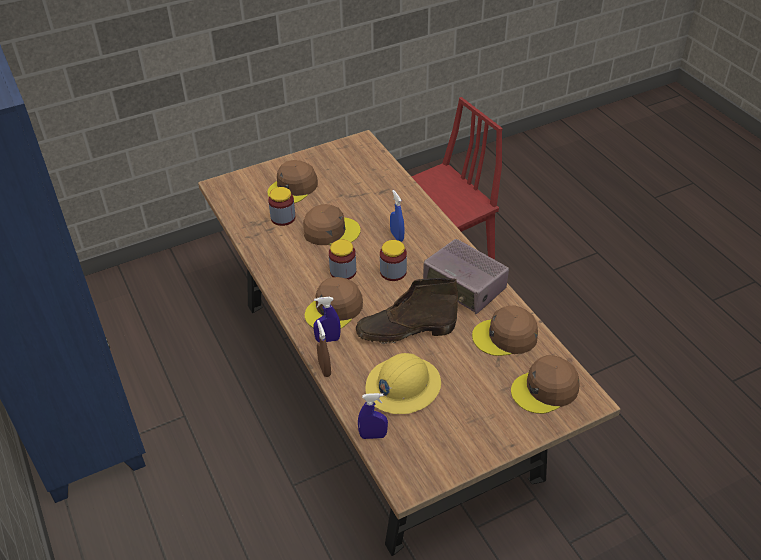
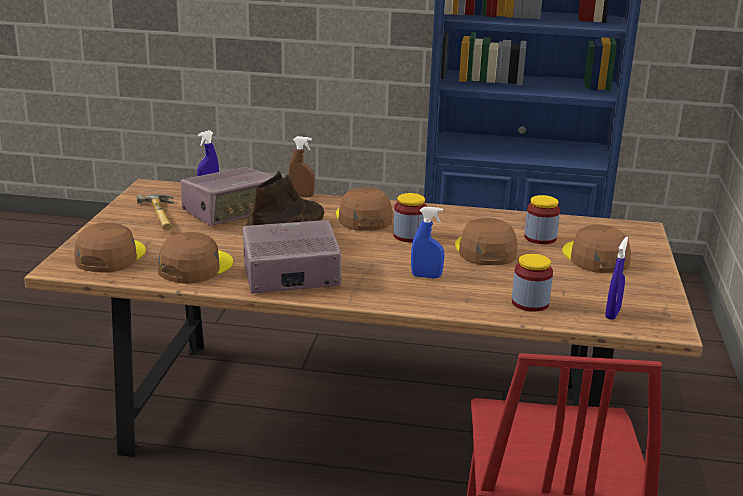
camera: 125 degrees right, 20 degrees down
brown cap [303,204,361,245] -> brown cap turned 135 degrees clockwise [455,218,518,265]
blue spray bottle [313,297,341,342] -> blue spray bottle moved to [605,237,628,320]
yellow hard hat [365,353,441,414] -> radio [181,167,273,226]
jar [380,240,407,281] -> jar moved to [512,254,553,312]
none -> hammer [137,194,174,230]

